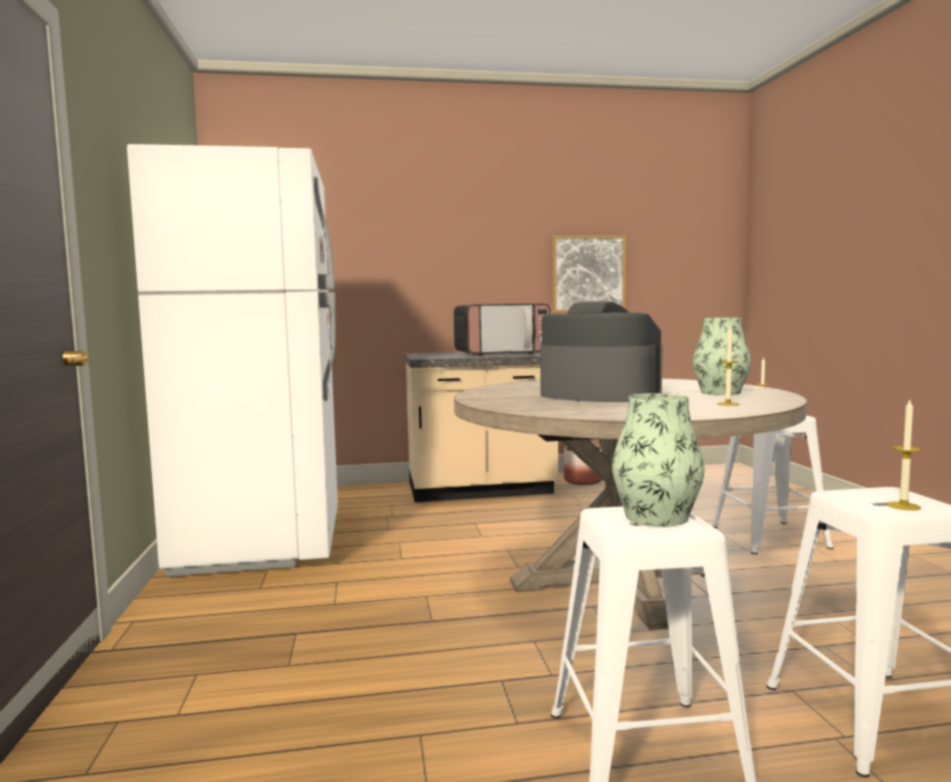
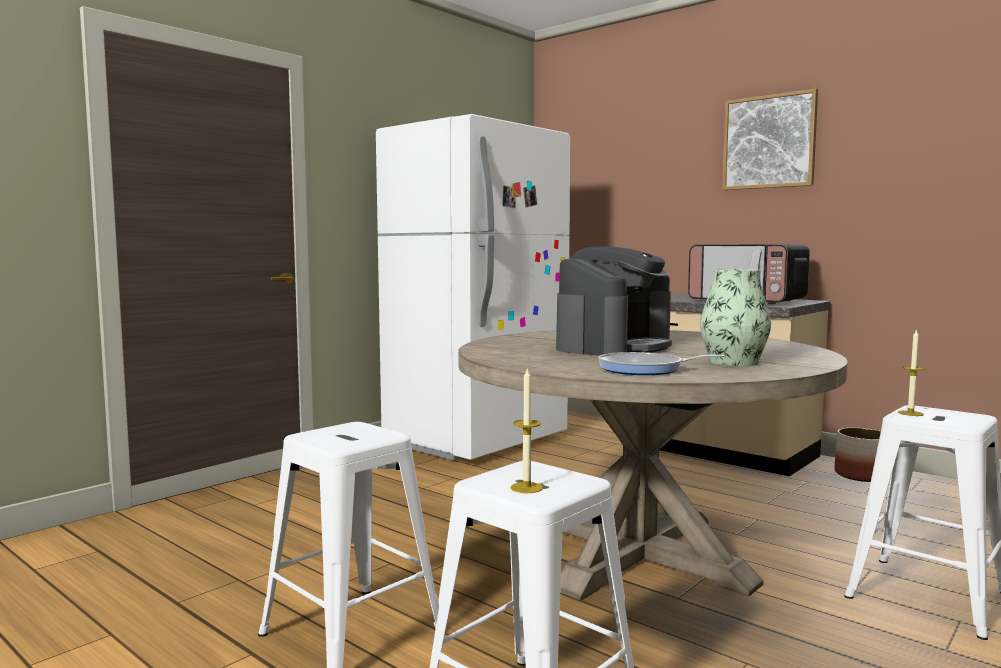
camera: 50 degrees right, 0 degrees up
coffee machine [540,301,662,402] -> coffee machine turned 45 degrees clockwise [556,246,672,356]
picture [552,235,626,312] -> picture moved to [722,89,818,190]
vase [612,393,705,527] -> none
candle [717,326,739,406] -> frying pan [598,352,724,375]

